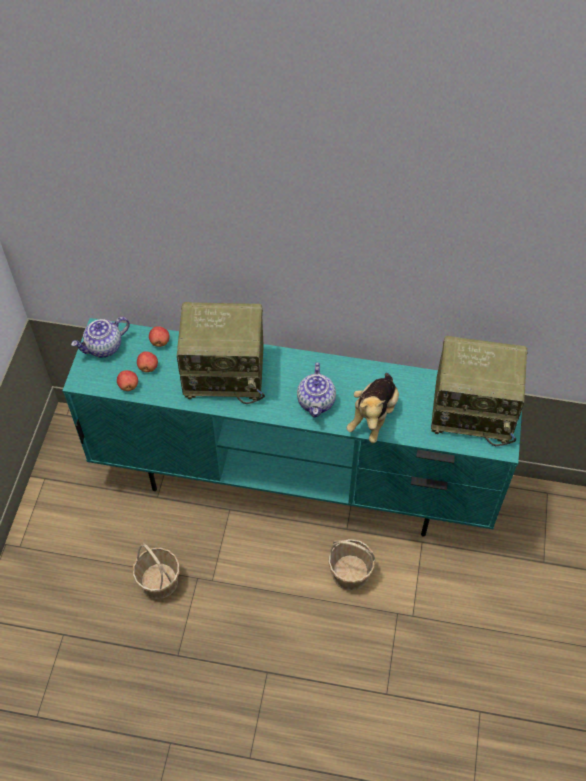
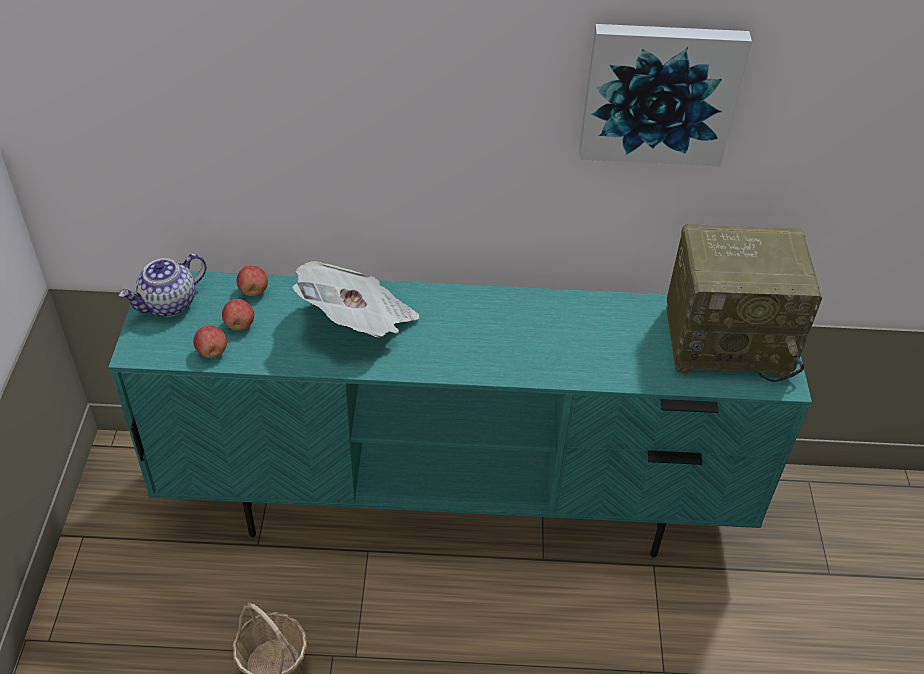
camera: 10 degrees left, 10 degrees down
radio [177,302,265,404] -> newspaper [292,261,420,338]
teapot [297,362,336,418] -> none
basket [328,539,375,591] -> none
plush toy [347,373,399,443] -> none
none -> picture [579,24,752,166]

